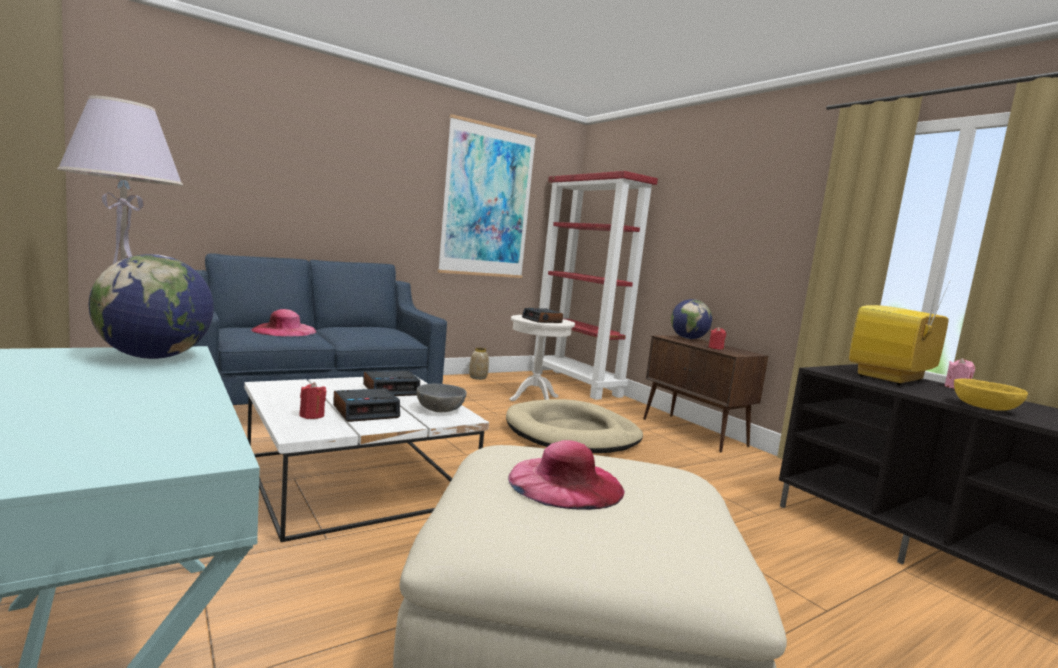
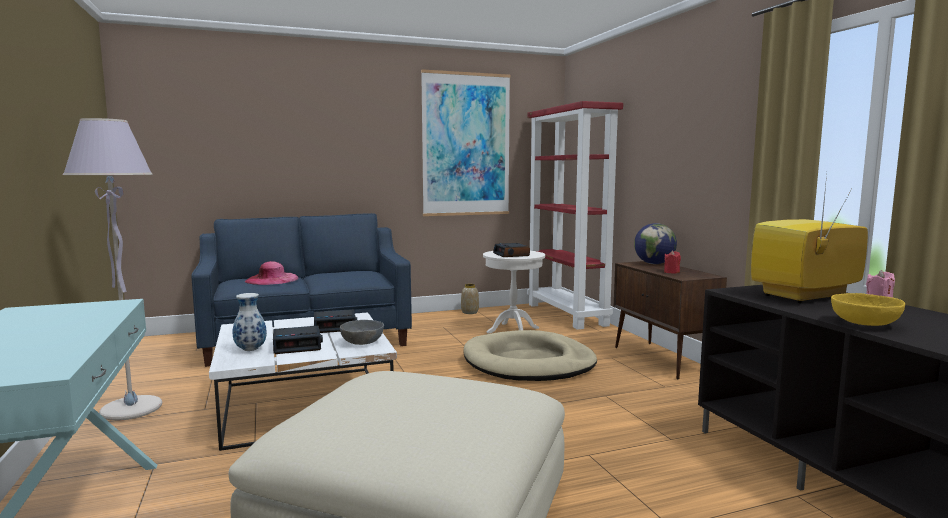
camera: 15 degrees right, 0 degrees up
globe [88,254,214,359] -> none
red candle [299,382,327,419] -> vase [233,293,267,351]
pink hat [508,440,625,510] -> none

